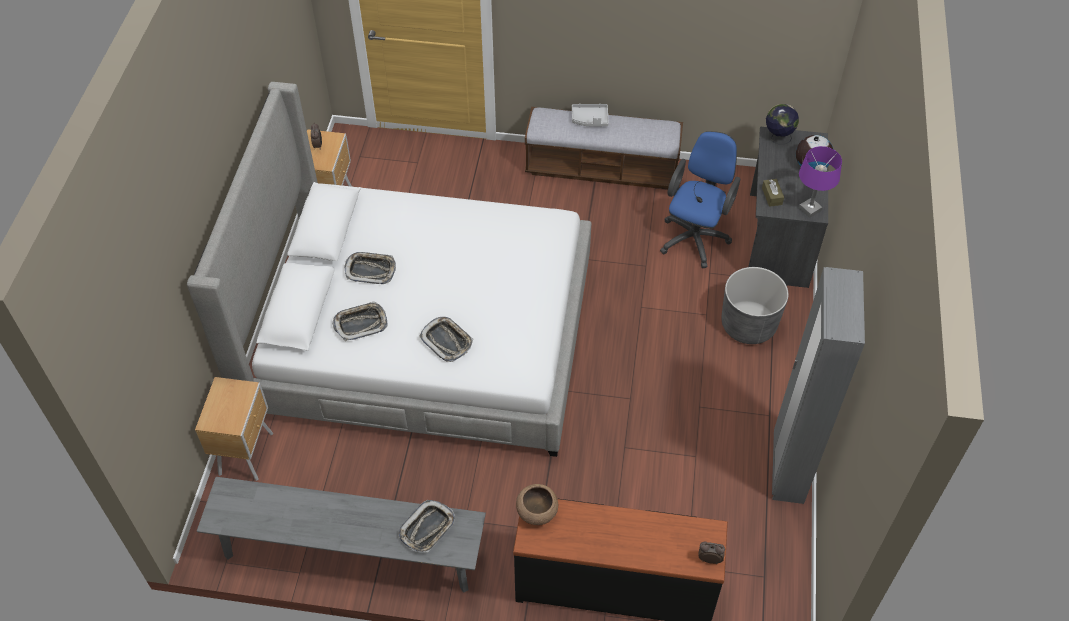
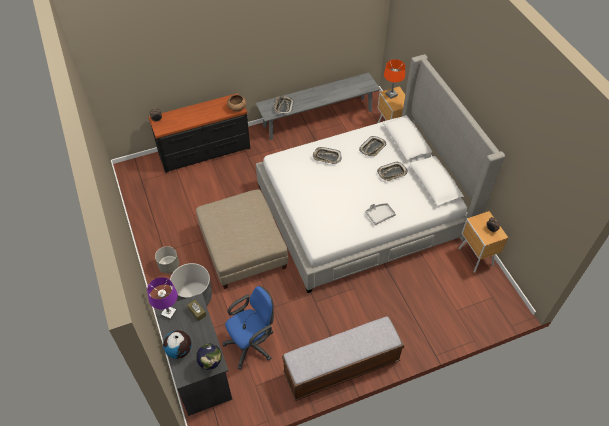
camera: 150 degrees right, 0 degrees up
grey tray [572,104,609,126] -> grey tray moved to [365,203,396,225]
blue office chair [660,131,740,268] -> blue office chair turned 120 degrees counterclockwise [222,286,274,370]
grey wardrobe [772,267,865,504] -> none
none -> grey planter [155,246,179,274]
none -> beige ottoman [196,189,288,289]
none -> orange table lamp [384,59,405,99]

